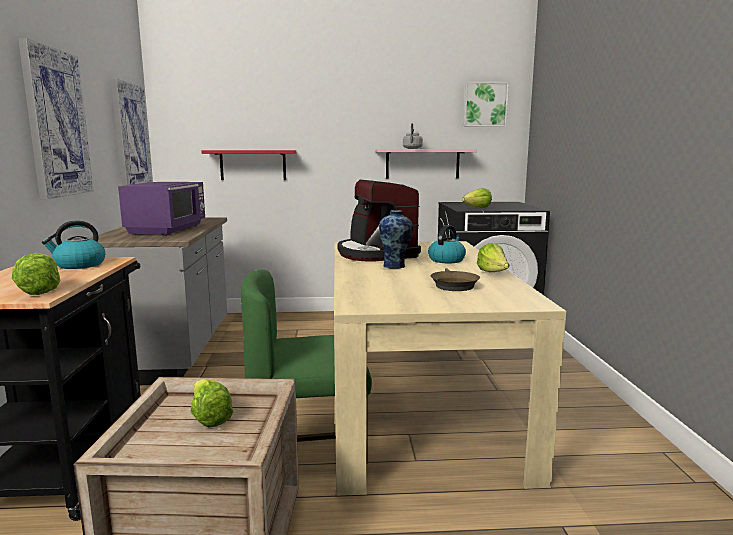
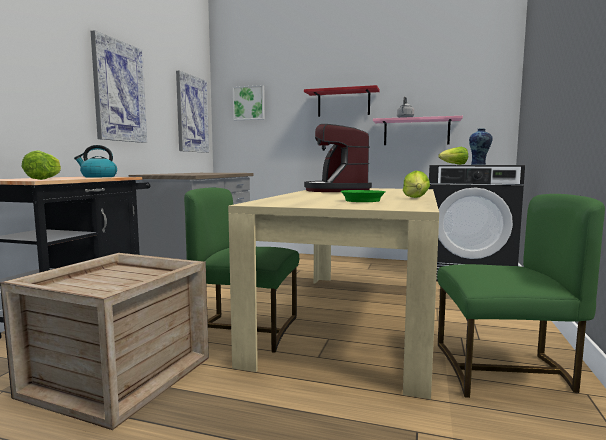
camera: 20 degrees right, 5 degrees down
purple microwave [118,182,205,236] -> none
lettuce [190,379,233,427] -> none
red shelf [201,150,296,180] -> red shelf moved to [304,85,380,117]
vase [379,210,413,268] -> vase moved to [469,128,493,165]
kettle [428,225,466,263] -> none
brown frying pan [430,268,480,291] -> green frying pan [340,190,386,202]
picture [463,82,509,127] -> picture moved to [233,85,265,120]
none -> green chair [437,194,605,398]

